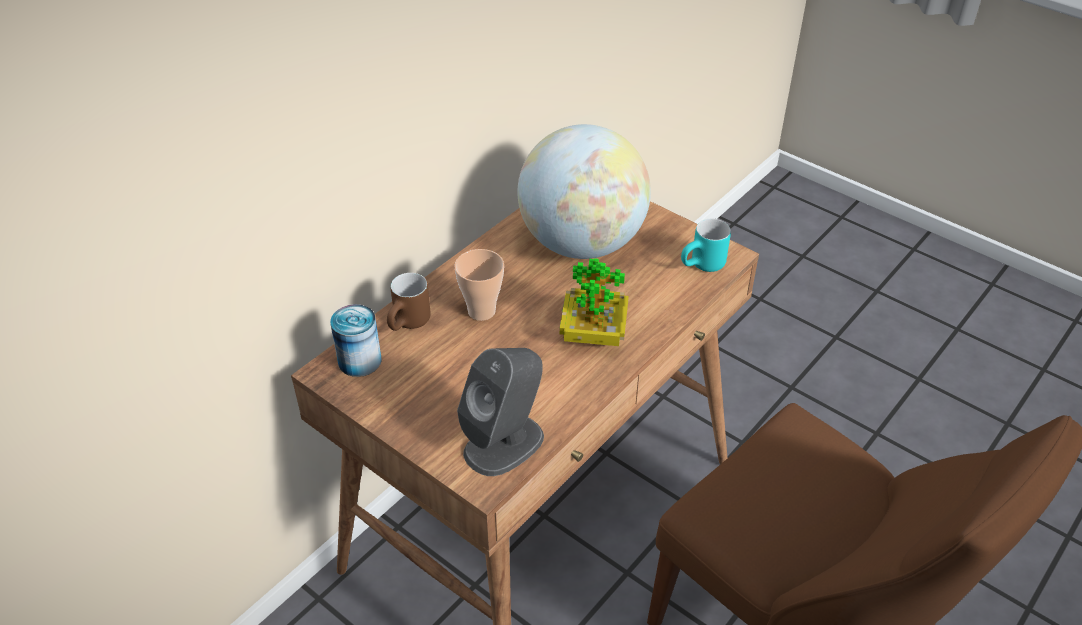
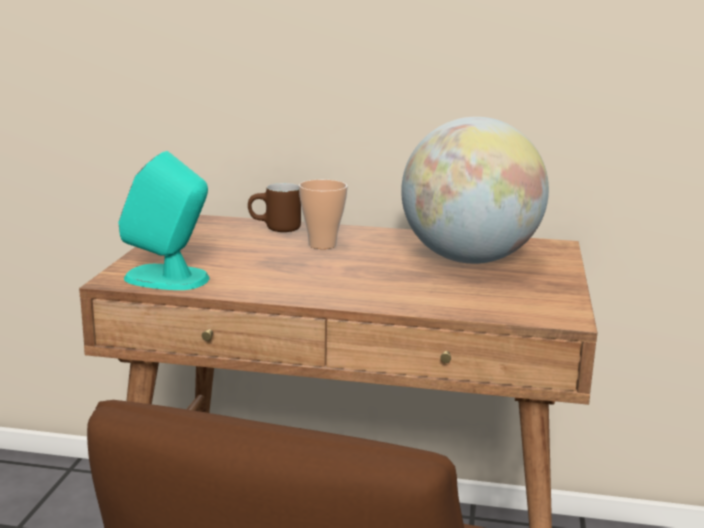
camera: 60 degrees right, 25 degrees down
can [330,304,382,377] -> none
grey speaker [457,348,544,476] -> turquoise speaker [118,151,210,290]
potted plant [560,258,629,346] -> none
turquoise mug [681,219,731,272] -> none

